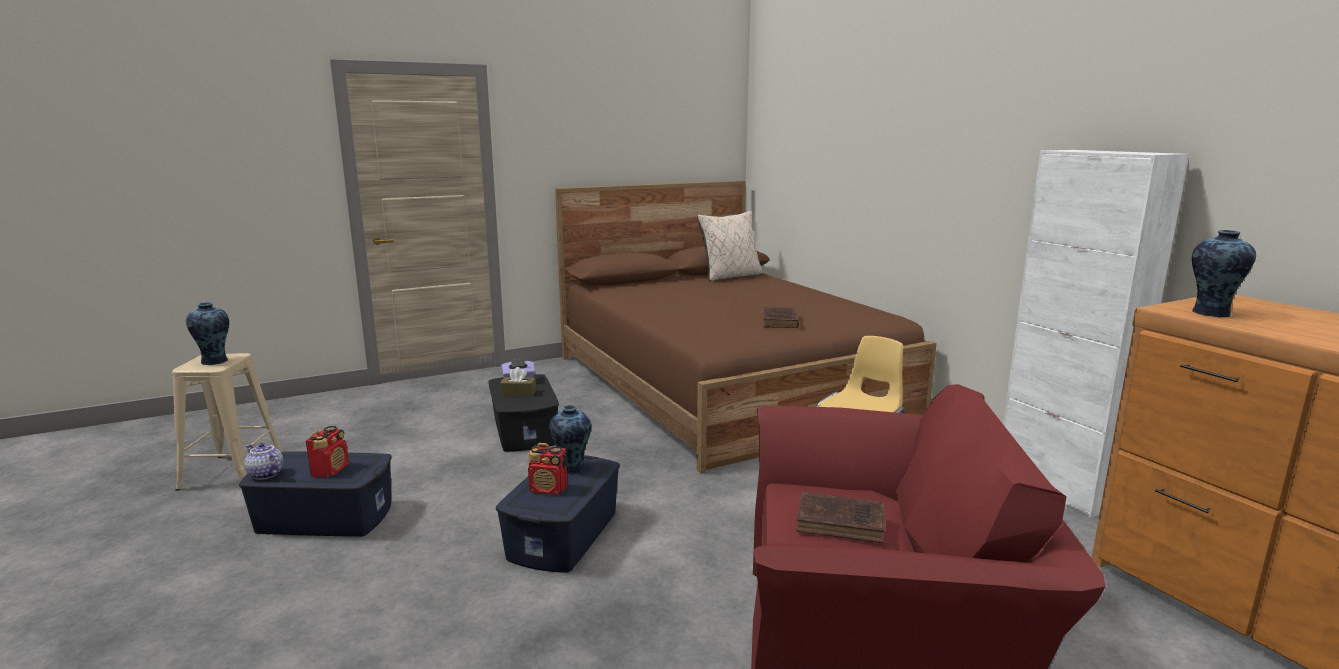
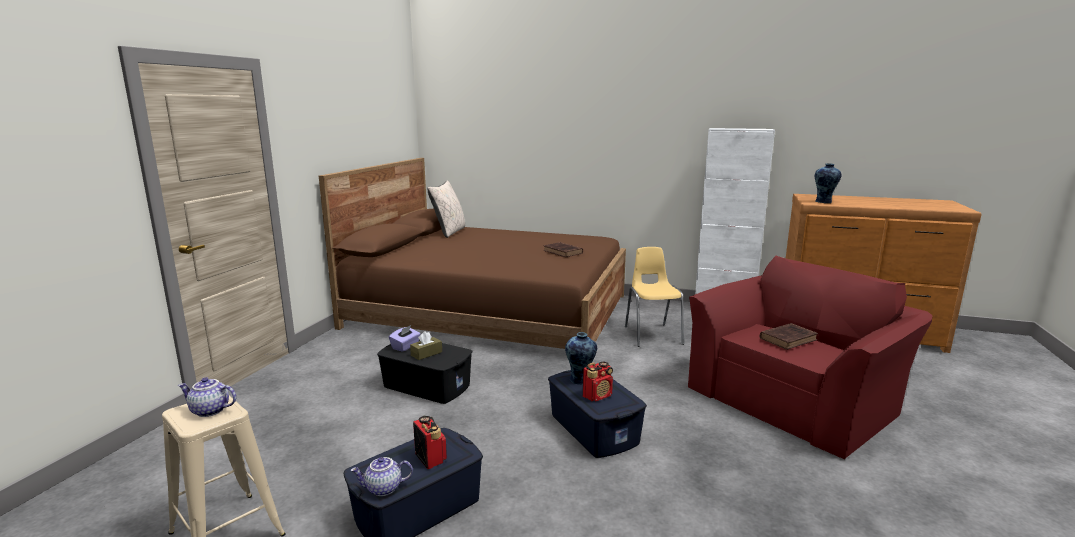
camera: 45 degrees left, 0 degrees up
vase [186,302,229,365] -> teapot [178,377,236,417]

